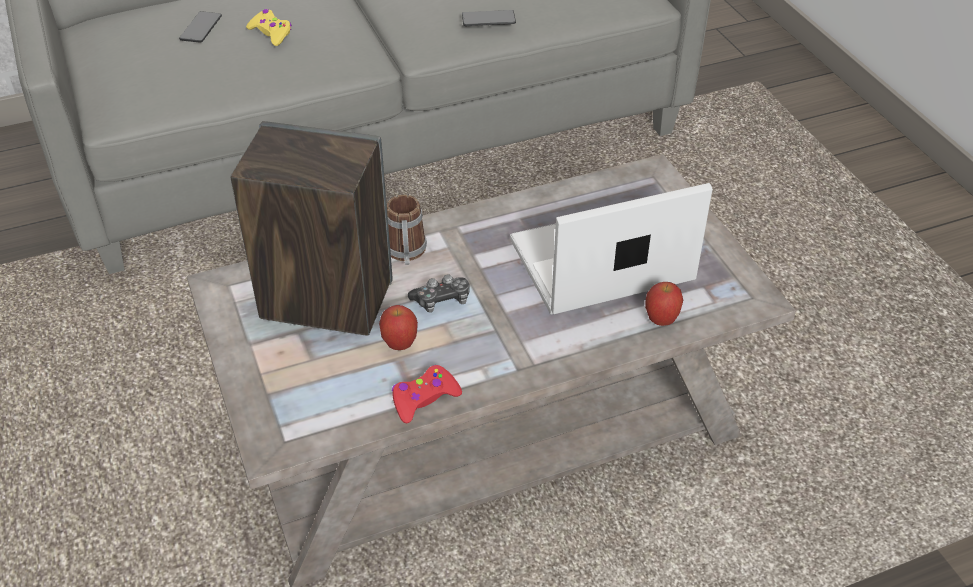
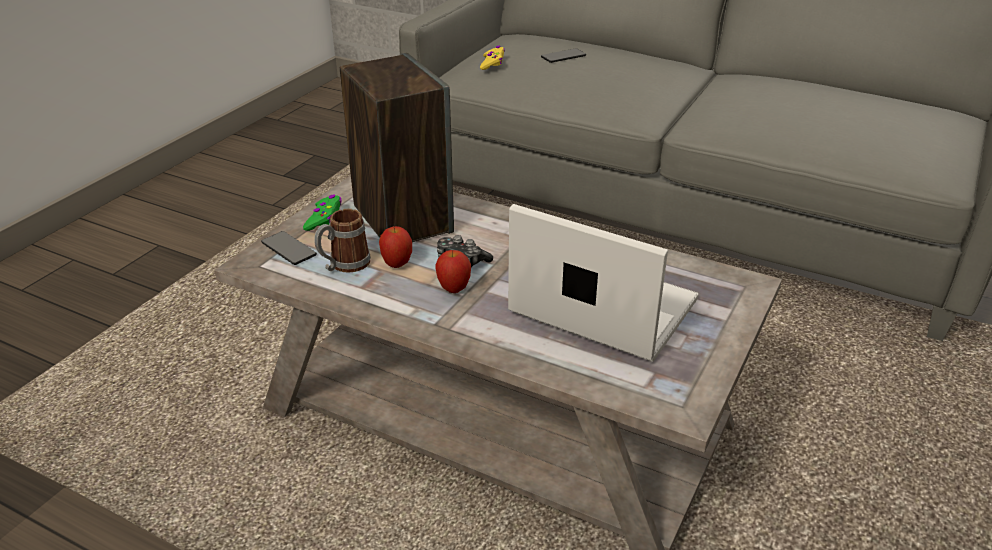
camera: 50 degrees right, 10 degrees down
yellow game controller [246,9,292,46] -> yellow game controller moved to [480,46,505,70]
mug [387,195,427,265] -> mug moved to [314,209,371,273]
red game controller [392,365,462,423] -> none
phone [462,10,516,26] -> phone moved to [261,231,317,265]
apple [645,282,683,326] -> apple moved to [435,250,471,293]
none -> green game controller [303,195,342,231]

